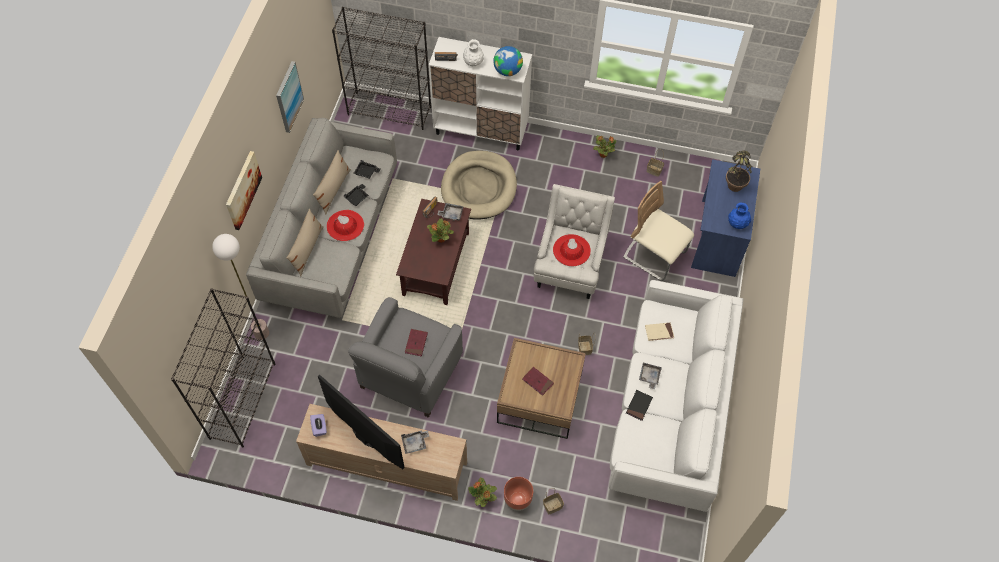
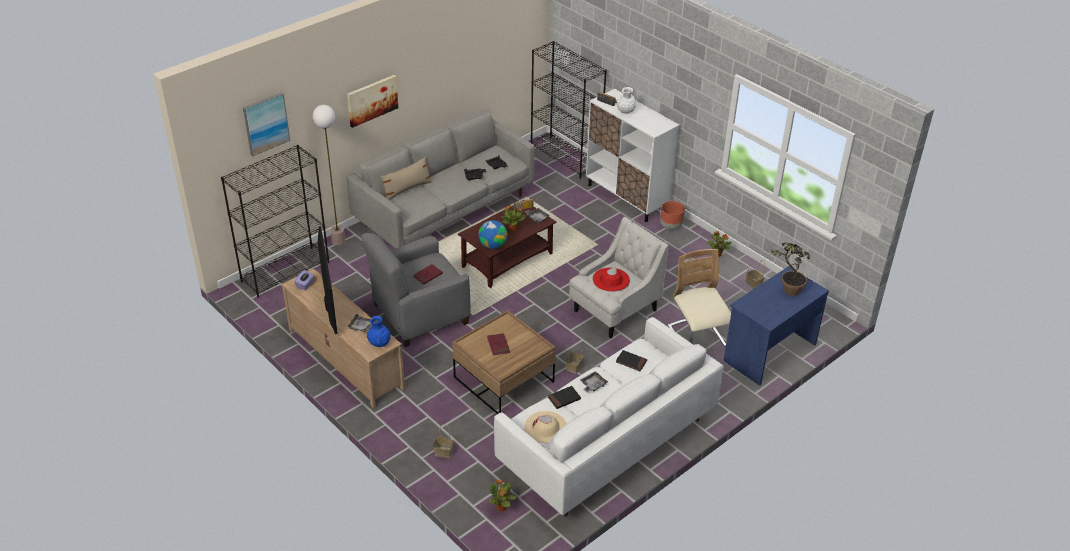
camera: 35 degrees right, 20 degrees down
picture [276,61,304,133] -> picture moved to [243,92,290,156]
beige pillow [313,150,351,214] -> none
red hat [326,210,364,241] -> none
beige dog bed [441,150,517,219] -> none
potted plant [468,478,497,507] -> potted plant moved to [488,480,516,511]
globe [493,46,523,76] -> globe moved to [479,220,507,249]
brown planter [504,477,533,511] -> brown planter moved to [660,201,685,230]
beige book [645,322,674,341] -> black book [616,350,647,371]
blue vase [728,202,751,229] -> blue vase moved to [367,316,391,347]
none -> beige hat [524,411,567,443]

